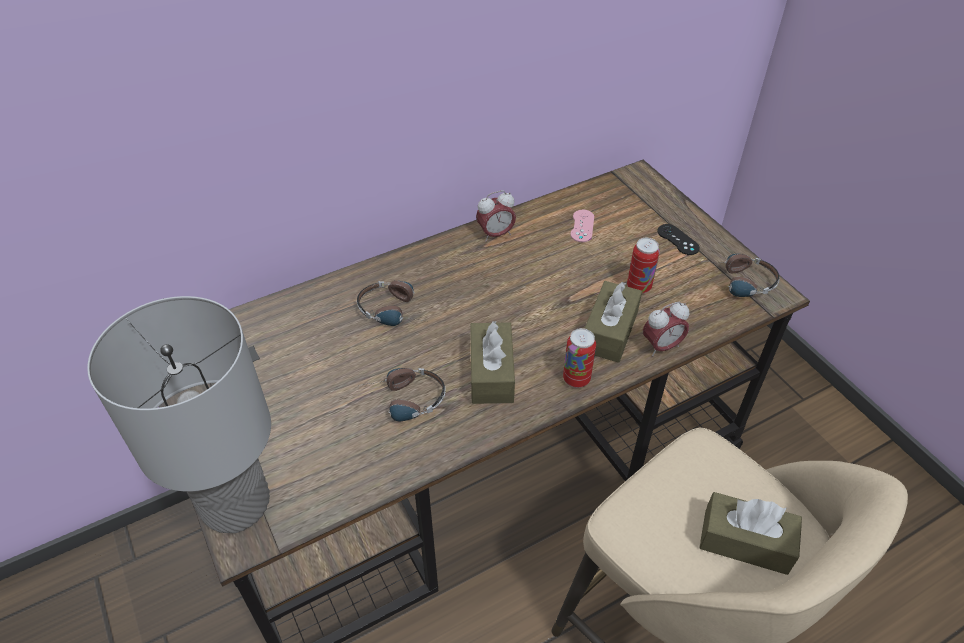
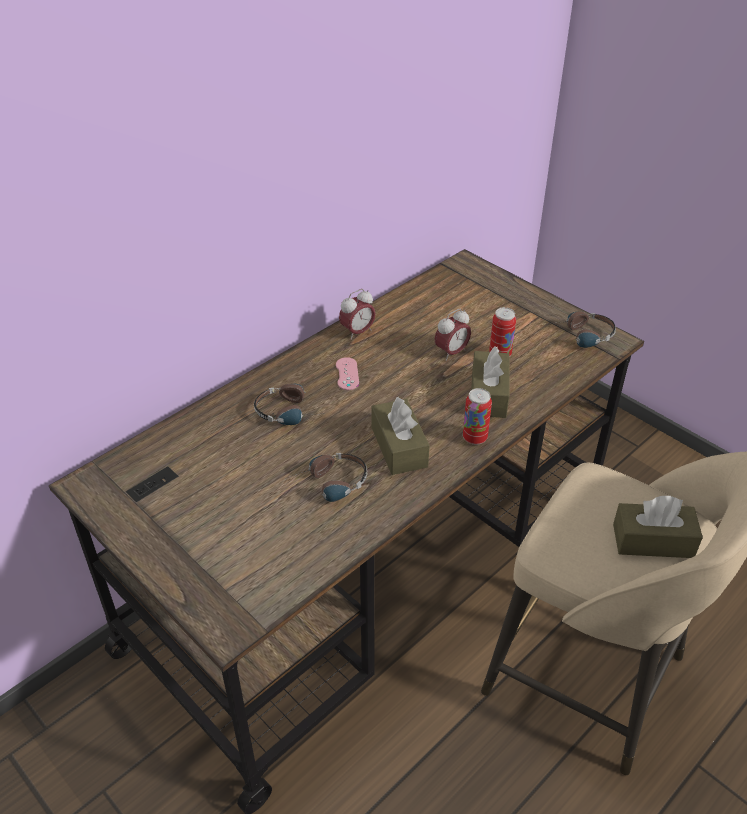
camera: 15 degrees left, 5 degrees down
grey table lamp [87,296,271,533] -> none
pink game controller [570,210,594,242] -> pink game controller moved to [336,357,359,390]
alarm clock [643,302,689,356] -> alarm clock moved to [435,309,471,361]
black game controller [657,224,700,255] -> none

